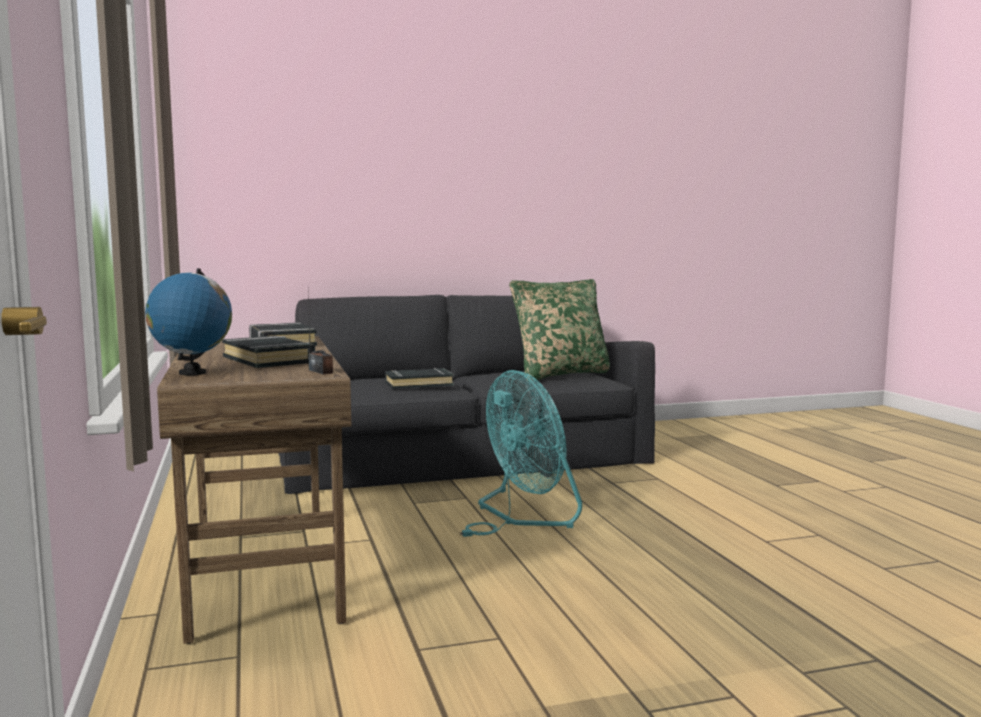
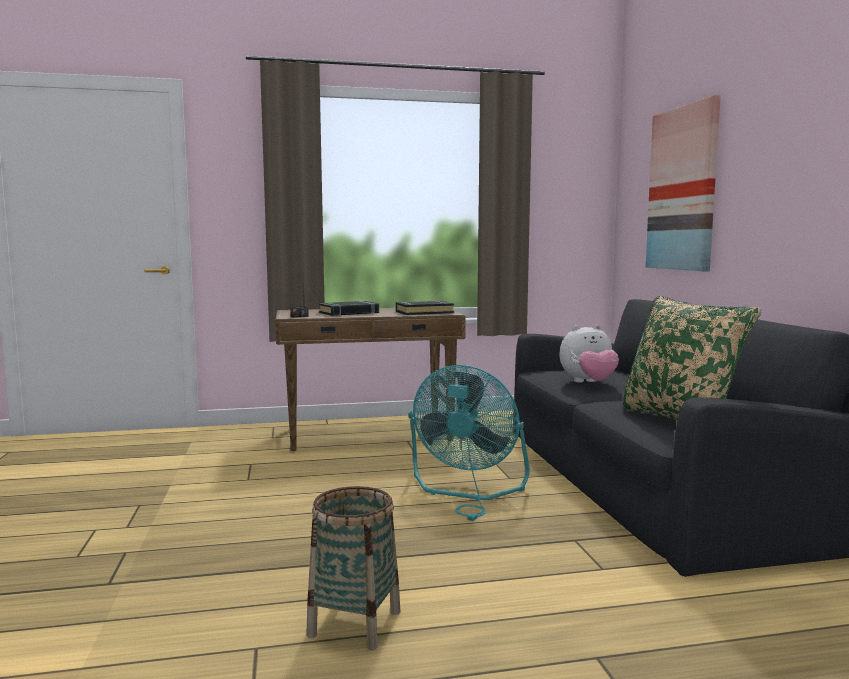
camera: 95 degrees right, 0 degrees up
globe [145,268,232,375] -> none
black book [385,368,454,389] -> plush toy [560,325,619,383]
turquoise fan [459,370,582,537] -> turquoise fan turned 135 degrees counterclockwise [408,365,530,521]
none -> basket [306,486,401,650]
none -> picture [646,95,721,272]

